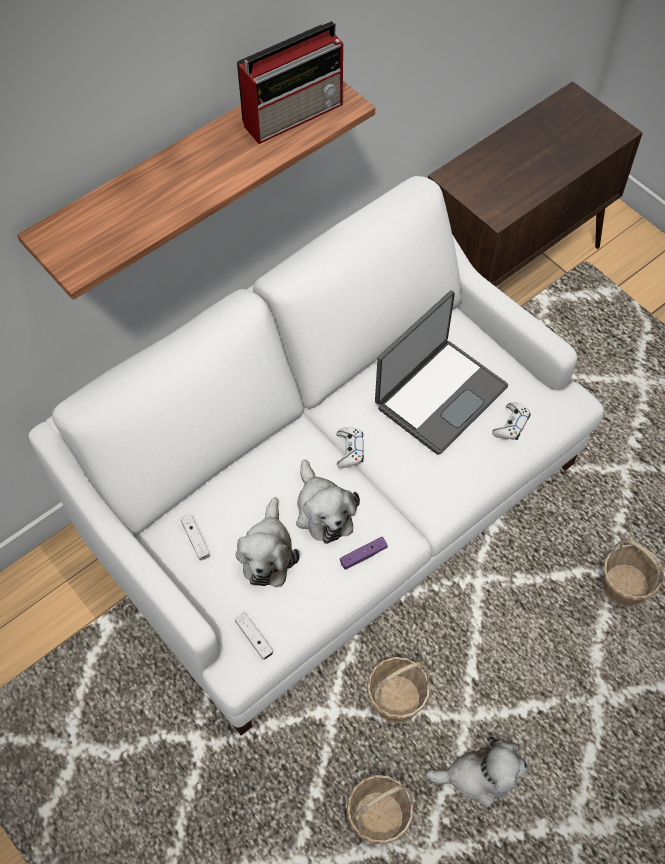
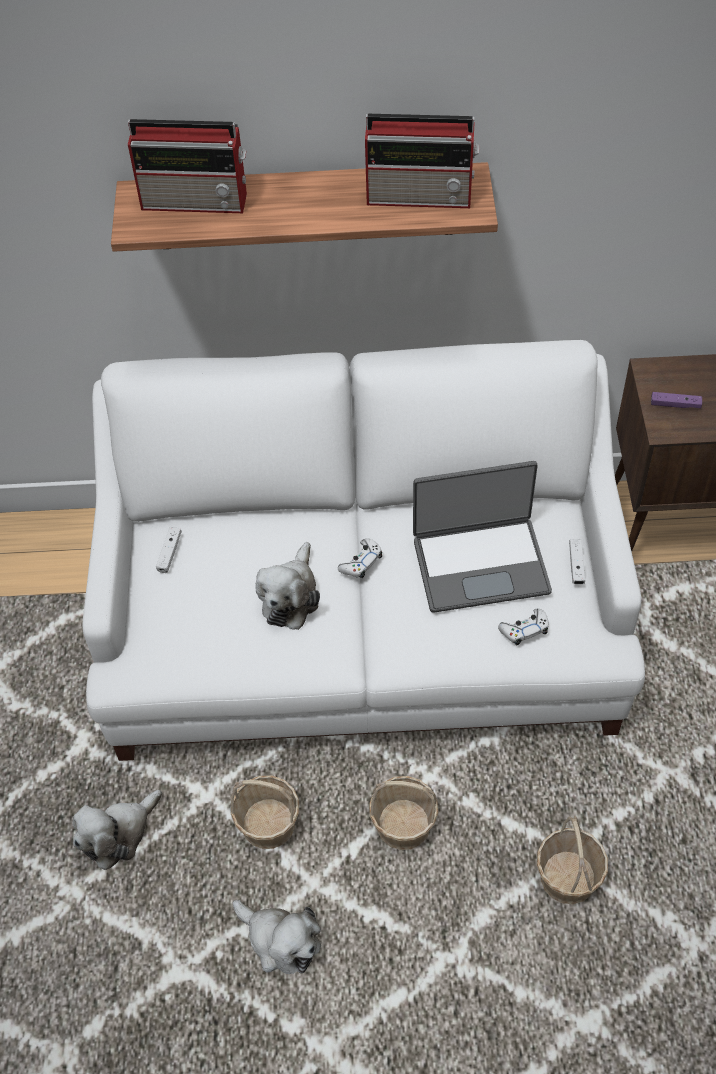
camera: 40 degrees right, 5 degrees down
white game controller [235,613,273,660] -> white game controller moved to [569,539,585,584]
plush toy [236,497,300,587] -> plush toy moved to [72,790,162,870]
purple game controller [340,536,388,570] -> purple game controller moved to [651,392,702,408]
basket [347,775,414,844] -> basket moved to [369,776,438,850]
none -> radio [128,119,247,214]

